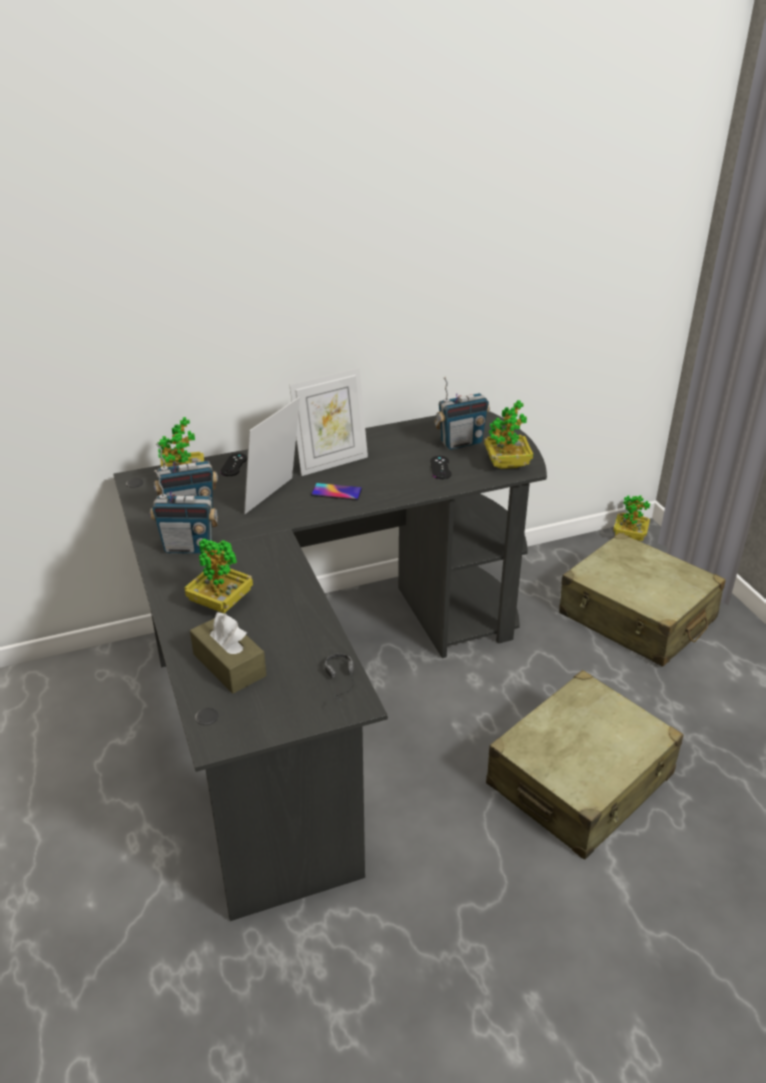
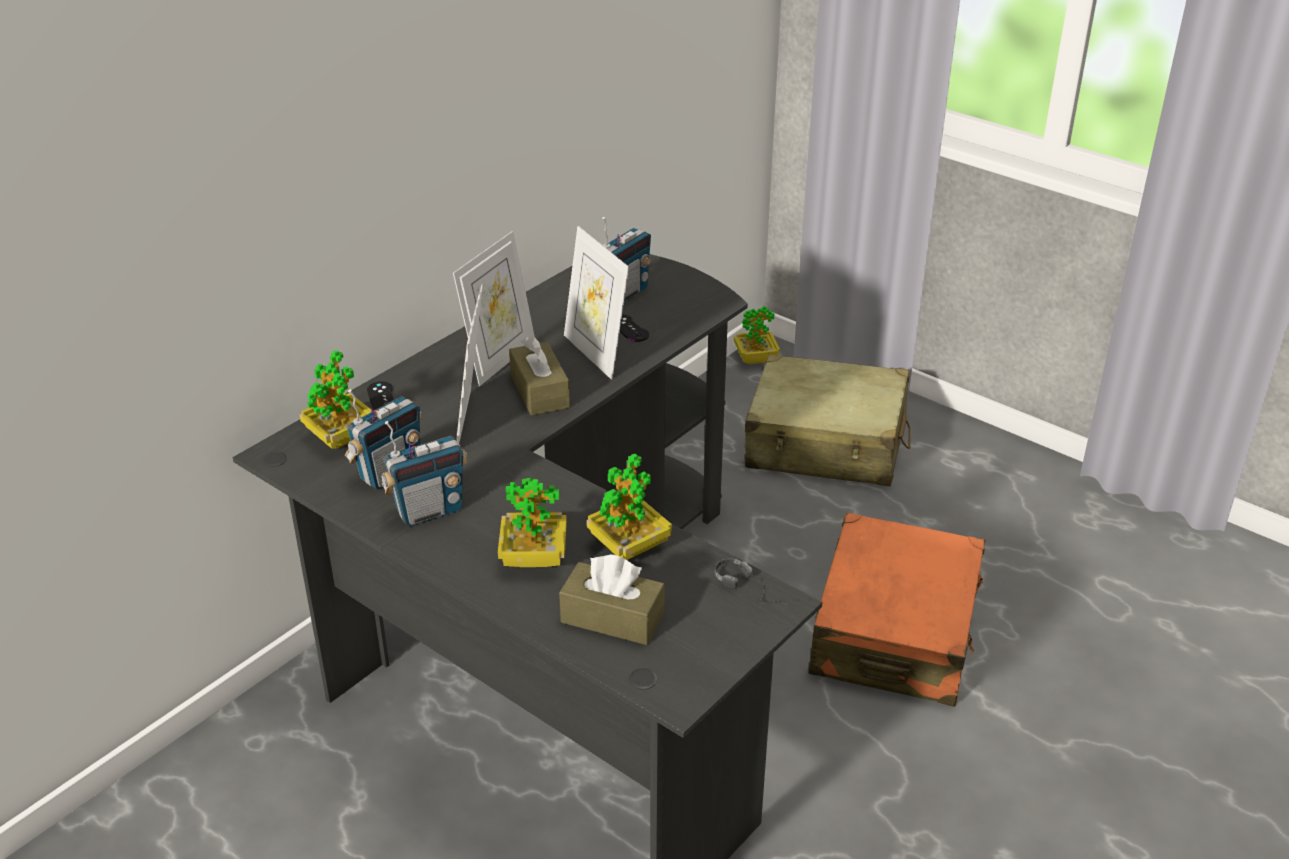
camera: 30 degrees left, 0 degrees up
phone [311,483,362,500] -> brown tissue box [509,336,570,416]
potted plant [484,400,533,469] -> potted plant moved to [587,454,672,560]
beige suitcase [486,670,683,859] -> orange suitcase [808,513,985,706]
none -> picture frame [564,226,629,380]

